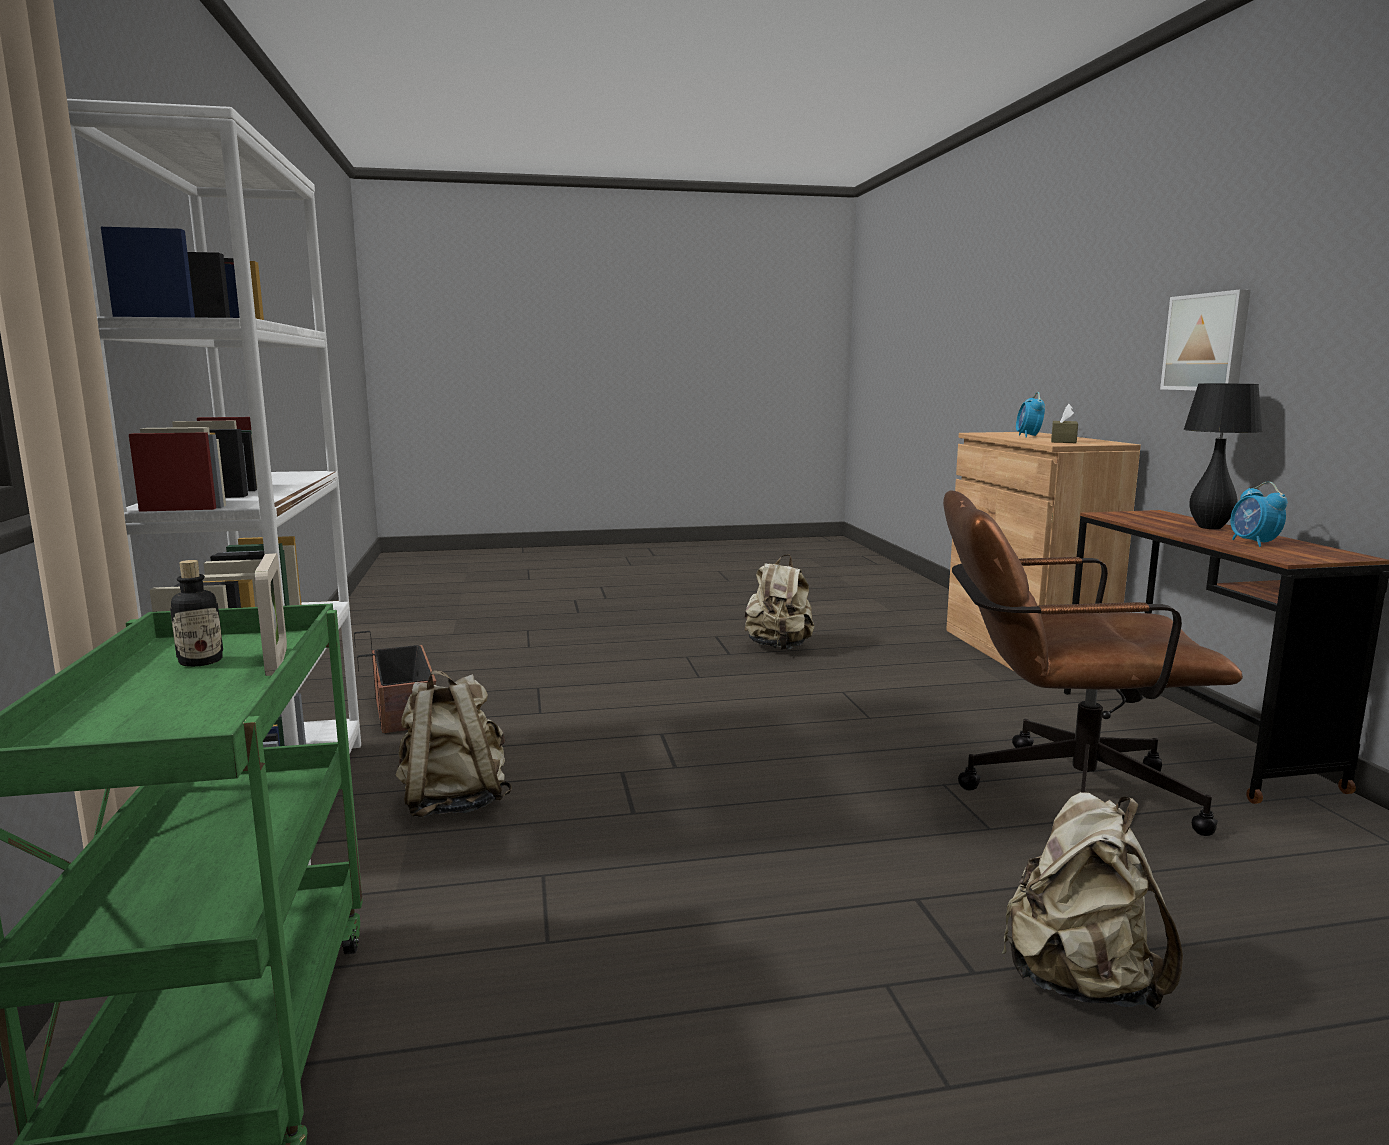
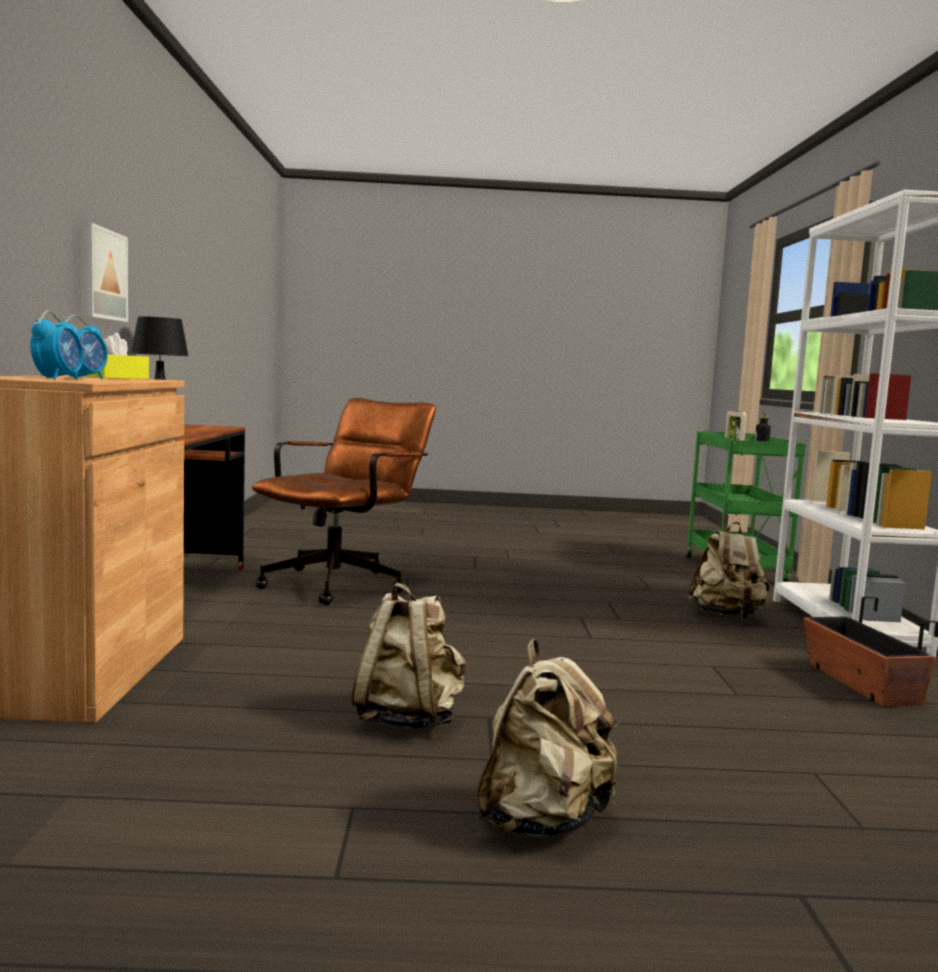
camera: 170 degrees left, 5 degrees down
brown office chair [943,491,1243,836] -> brown office chair turned 75 degrees counterclockwise [252,398,436,605]
beige backpack [1001,792,1183,1010] -> beige backpack moved to [476,639,619,837]
brown tissue box [1051,404,1078,443] -> yellow tissue box [87,333,149,379]
alarm clock [1230,481,1288,547] -> alarm clock moved to [30,310,83,380]

